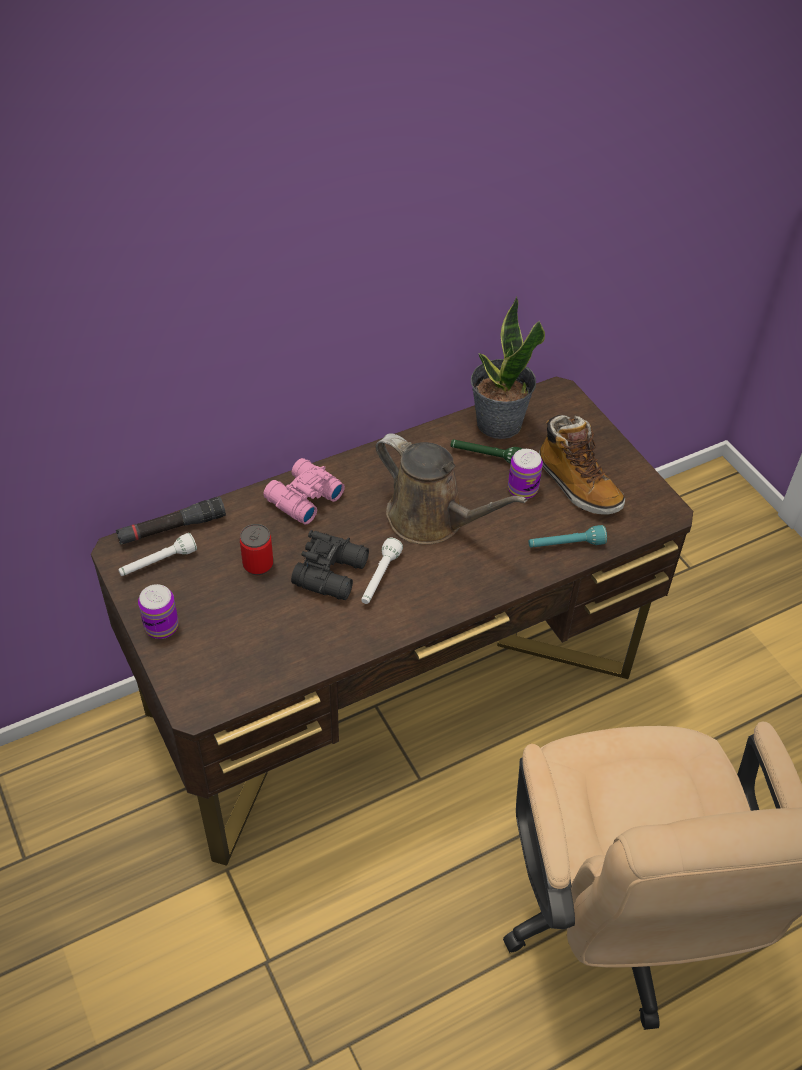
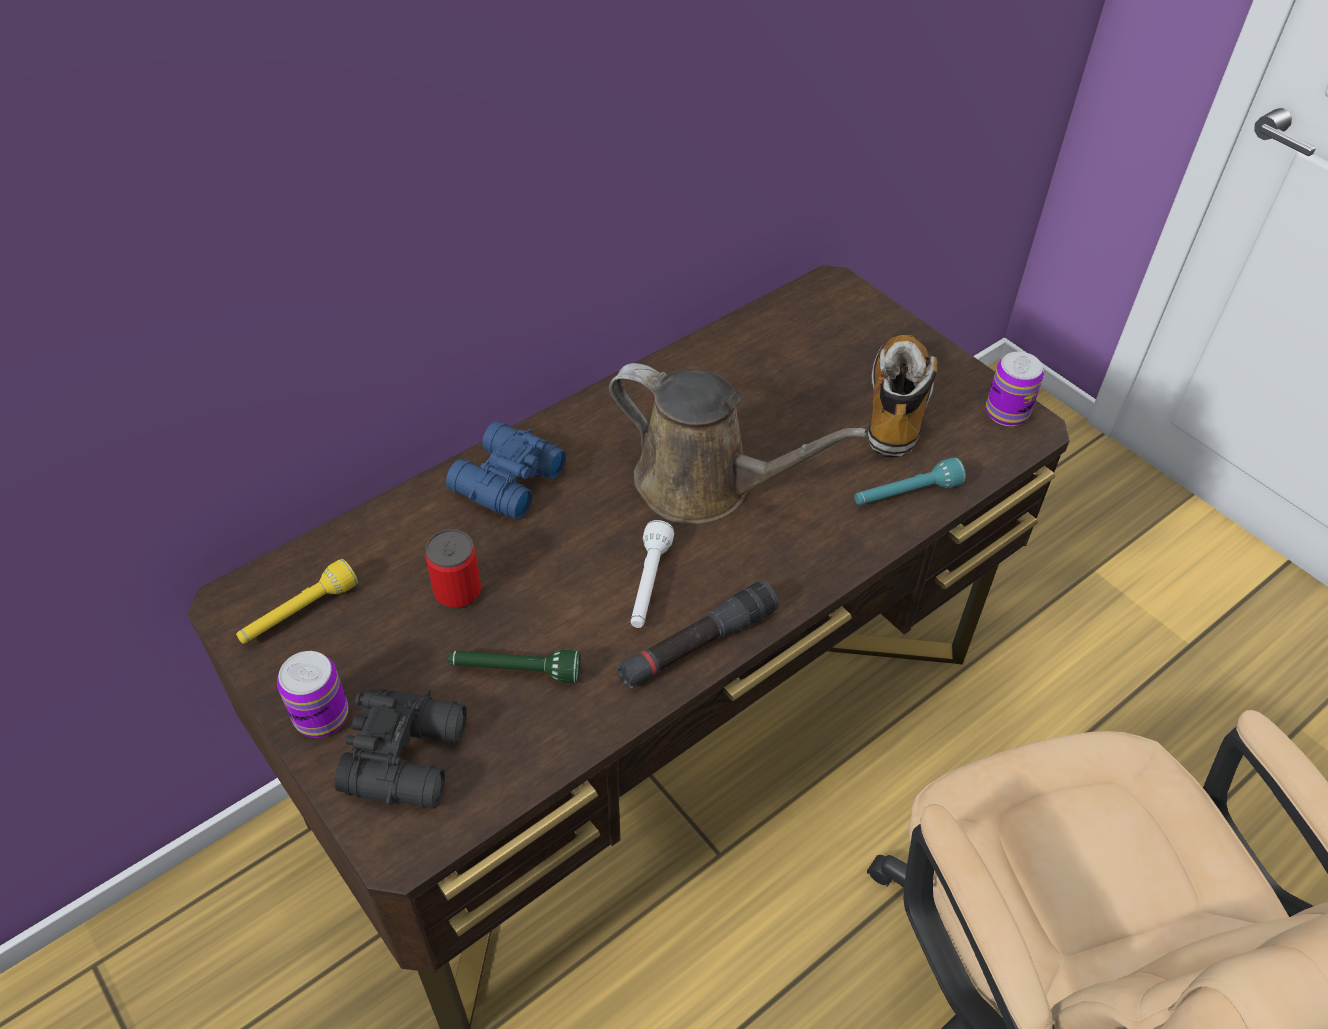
camera: 10 degrees left, 0 degrees up
black flashlight [116,496,226,545] -> black flashlight moved to [616,581,778,689]
white flashlight [118,533,197,576] -> yellow flashlight [236,559,358,644]
pink binoculars [263,458,345,524] -> blue binoculars [446,422,566,520]
black binoculars [291,530,369,600] -> black binoculars moved to [334,689,467,809]
green flashlight [451,439,523,464] -> green flashlight moved to [448,649,581,683]
potted plant [471,296,545,439] -> none
can [508,449,543,499] -> can moved to [986,352,1044,426]
boot [539,415,625,515] -> boot turned 120 degrees counterclockwise [868,335,939,457]

